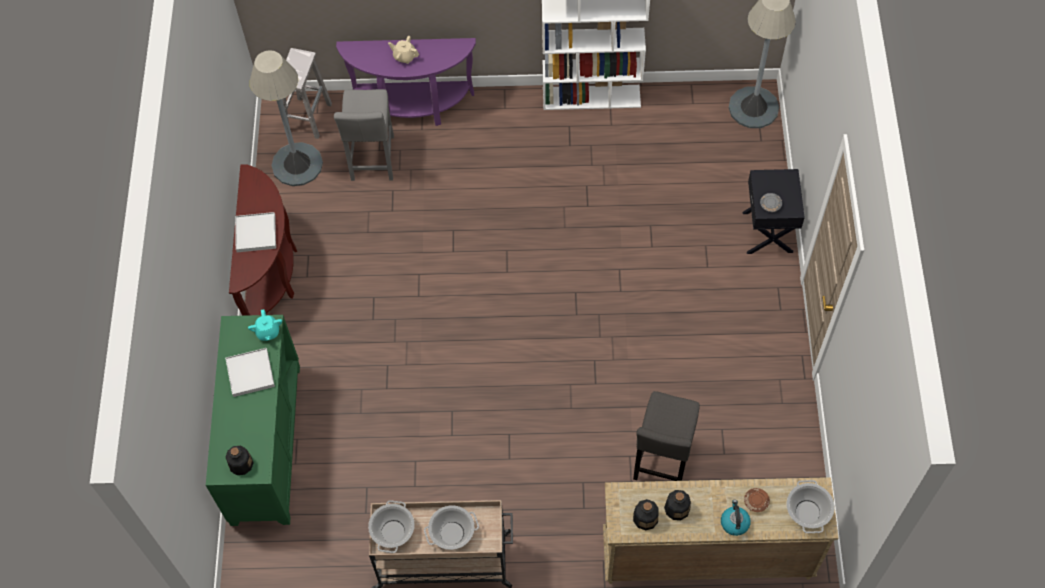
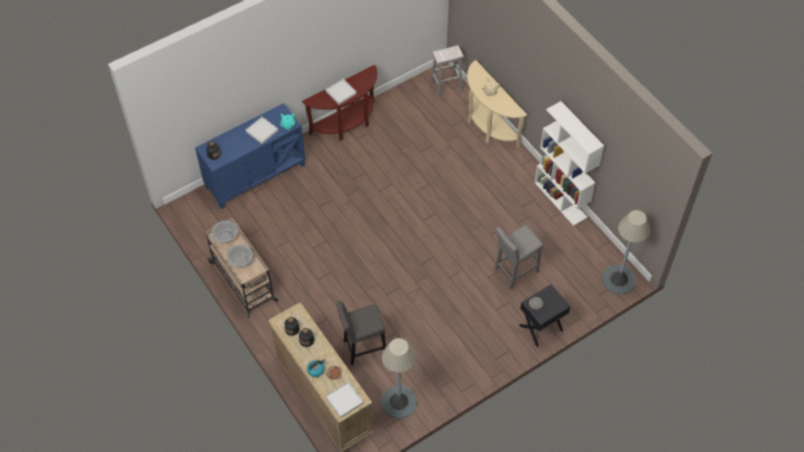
camera: 55 degrees right, 5 degrees down
green cabinet [206,315,300,526] -> blue cabinet [195,103,306,209]
grey floor lamp [250,50,323,186] -> grey floor lamp moved to [381,338,417,419]
grey stool [334,89,394,181] -> grey stool moved to [494,225,543,290]
purple console table [336,38,476,126] -> beige console table [467,60,527,148]
cooking pot [787,480,835,533] -> white tray [326,382,363,418]

